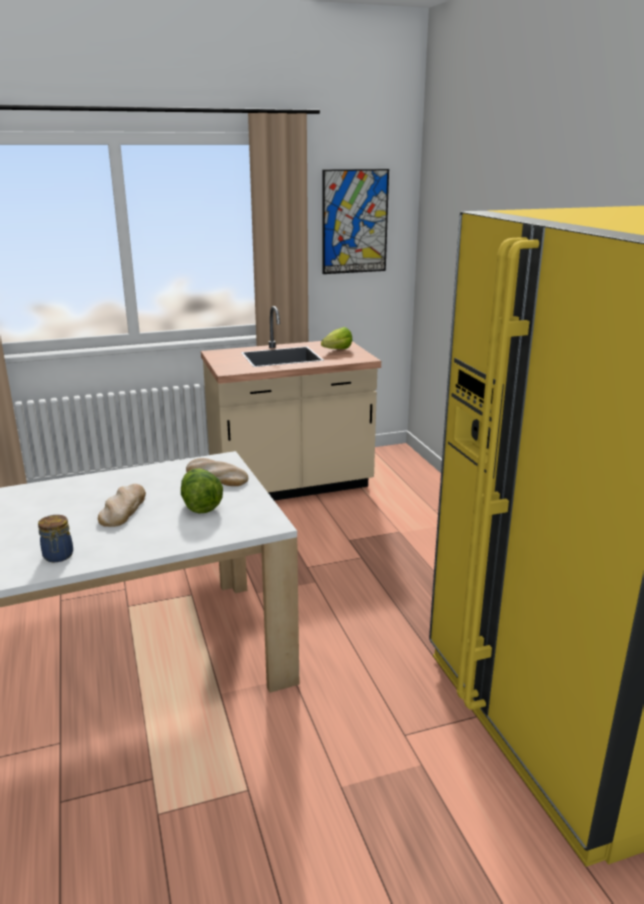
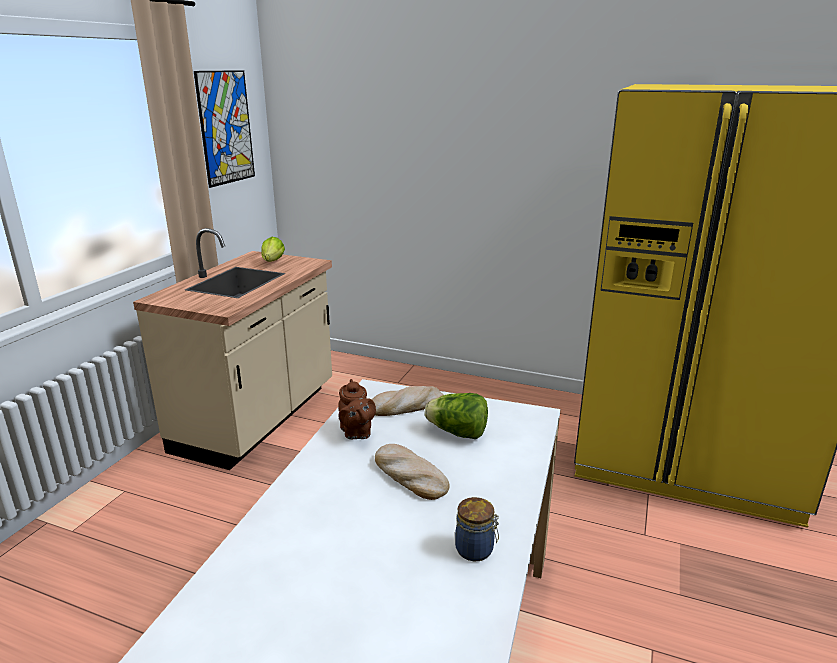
camera: 50 degrees left, 0 degrees up
none -> brown teapot [338,379,376,439]

